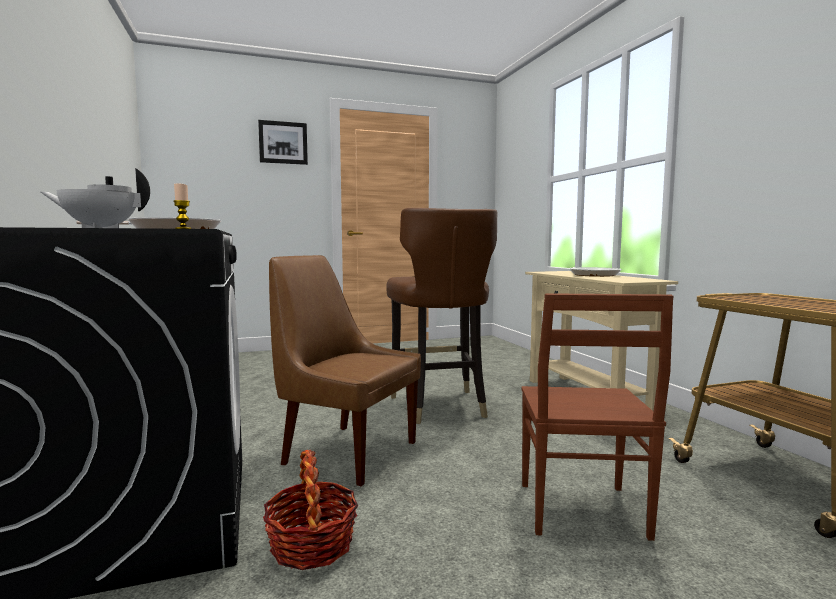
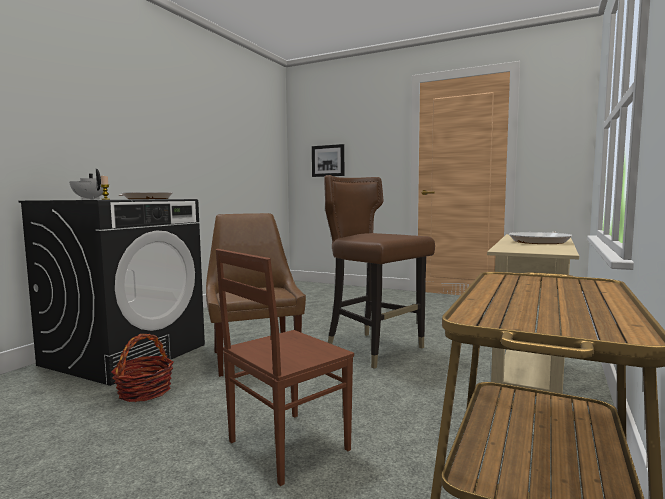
camera: 45 degrees right, 0 degrees up
picture [258,120,308,165] -> picture moved to [312,144,344,177]
brown chair [386,208,497,424] -> brown chair turned 105 degrees clockwise [324,175,435,369]

